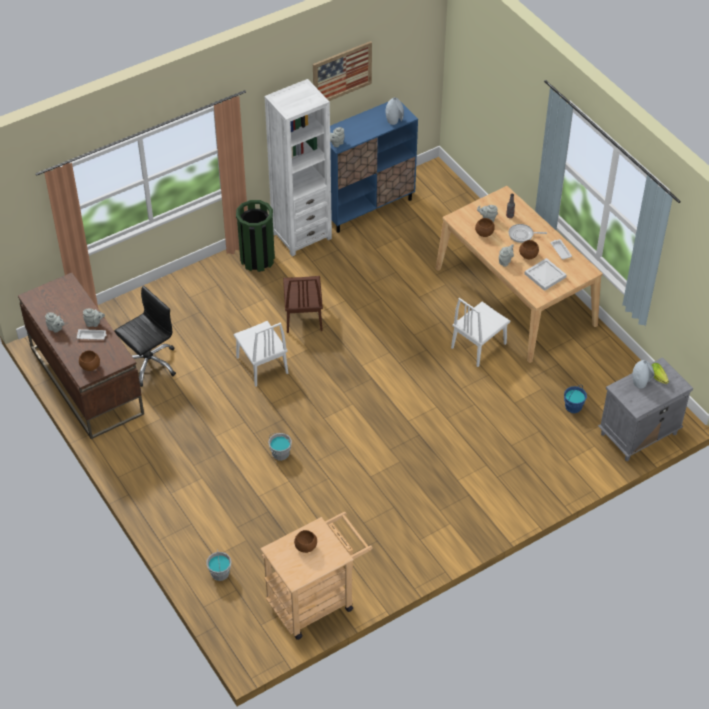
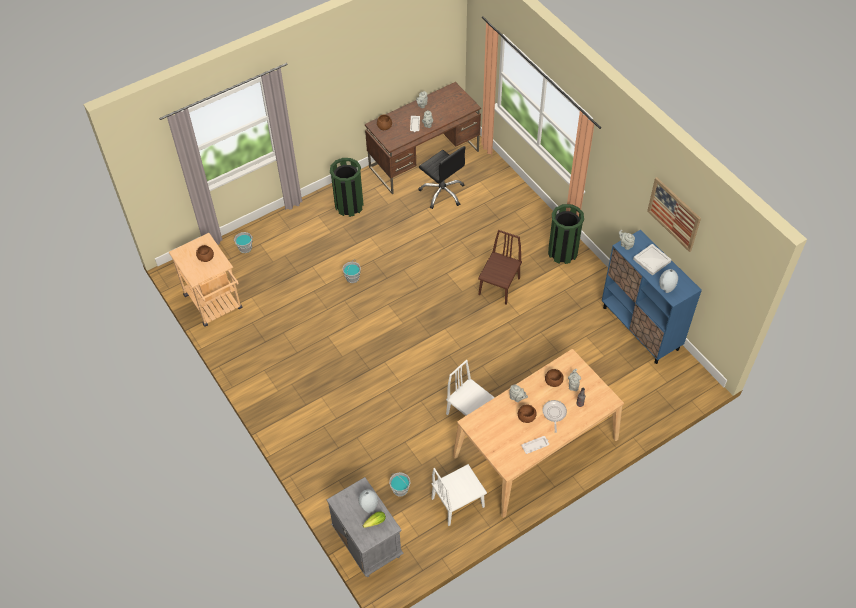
camera: 90 degrees right, 5 degrees up
white chair [233,321,288,387] -> white chair moved to [431,464,487,526]
white bookcase [265,79,332,256] -> none
brown chair [283,276,323,333] -> brown chair turned 120 degrees clockwise [478,230,522,305]
white tray [524,258,567,291] -> white tray moved to [633,244,672,276]
blue bucket [564,385,587,413] -> grey bucket [389,472,410,496]
none -> green trash can [330,158,364,217]

